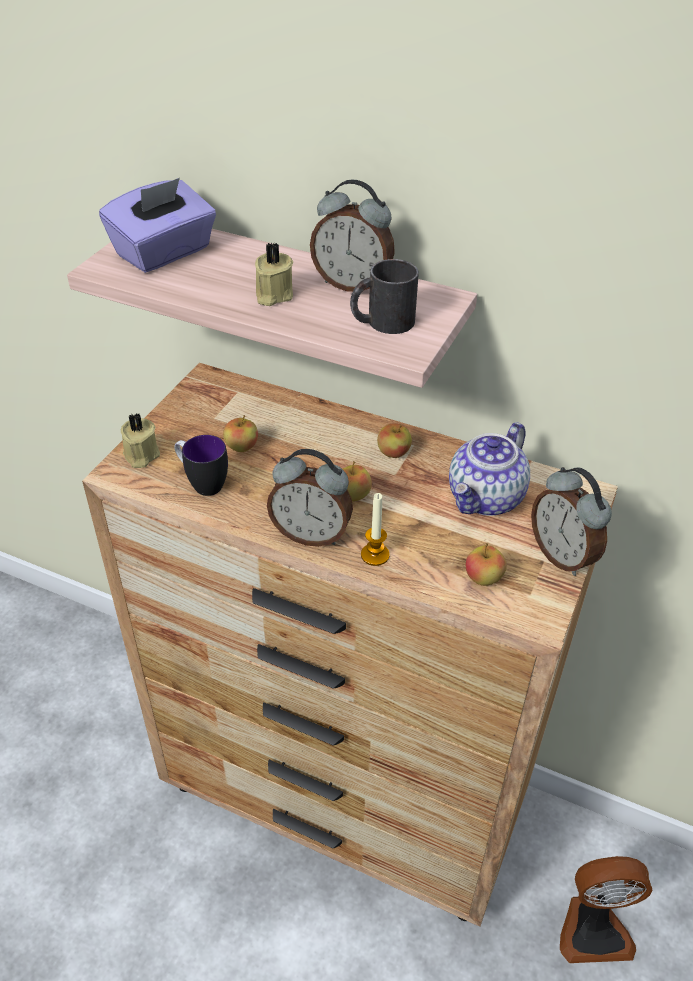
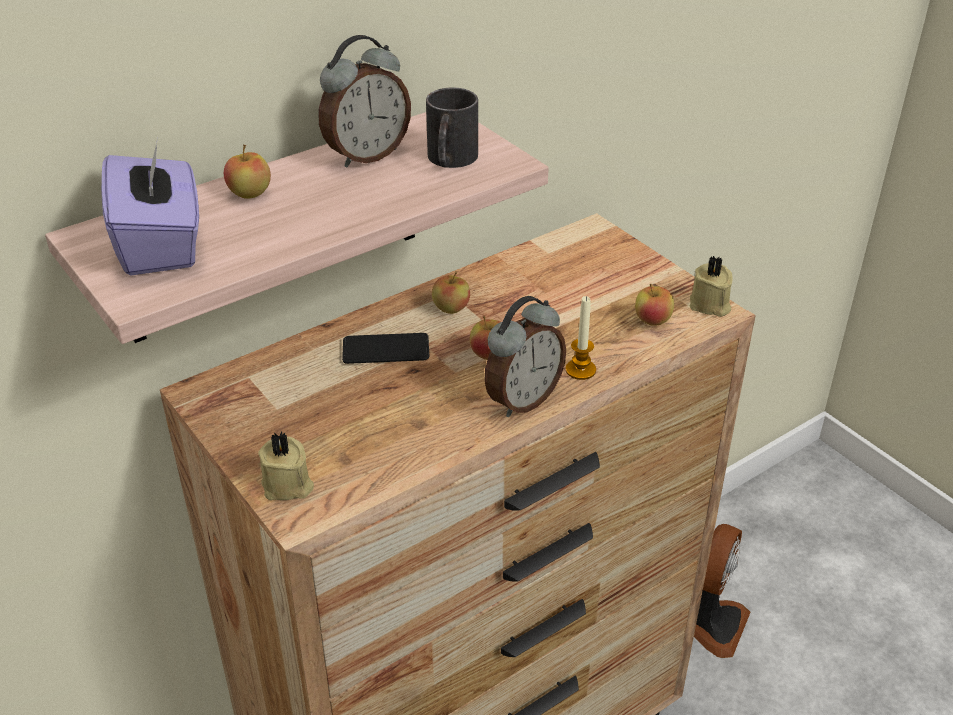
camera: 60 degrees left, 5 degrees down
mug [174,435,228,496] -> none
apple [223,415,258,452] -> apple moved to [224,144,271,199]
beige candle [255,243,293,306] -> beige candle moved to [690,256,733,317]
teapot [449,422,530,516] -> none
alarm clock [531,467,612,576] -> none
none -> phone [342,333,430,364]

